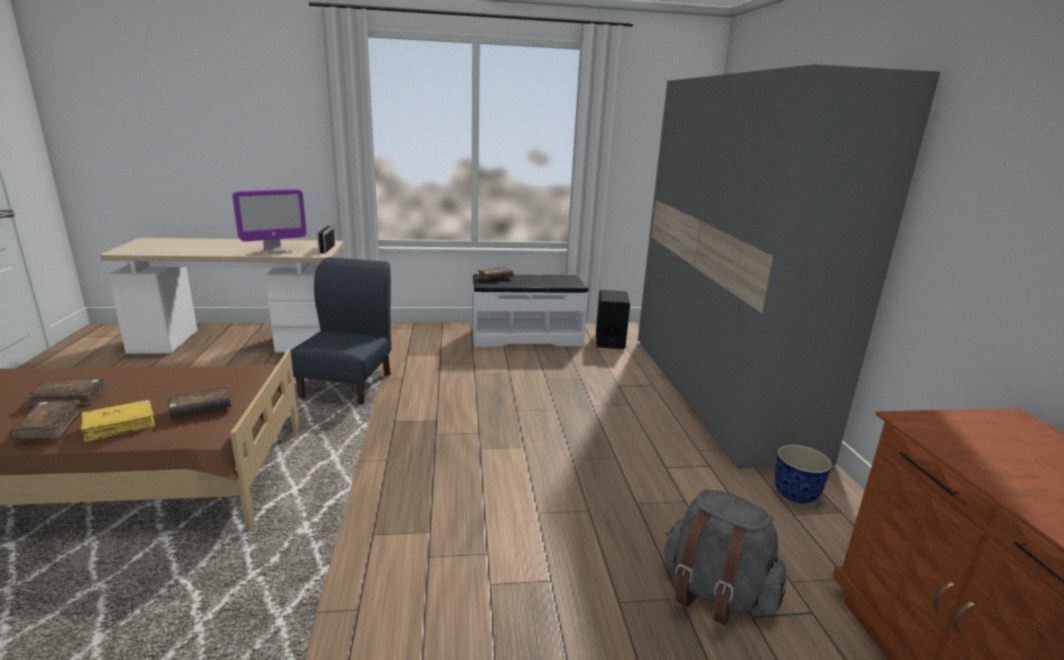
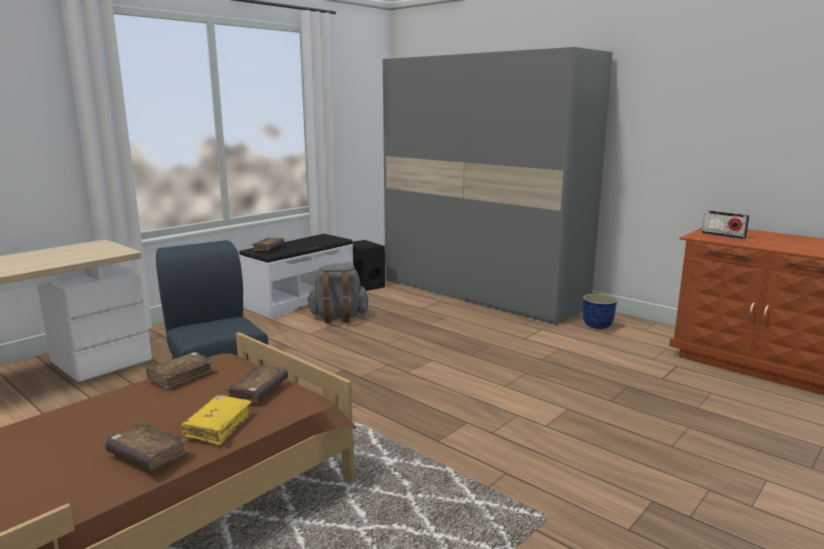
camera: 40 degrees left, 5 degrees down
brown book [24,379,104,409] -> brown book moved to [146,352,214,391]
monitor [232,189,306,254] -> none
radio [317,226,335,253] -> radio moved to [702,210,749,239]
grey backpack [664,489,786,625] -> grey backpack moved to [307,264,368,323]

